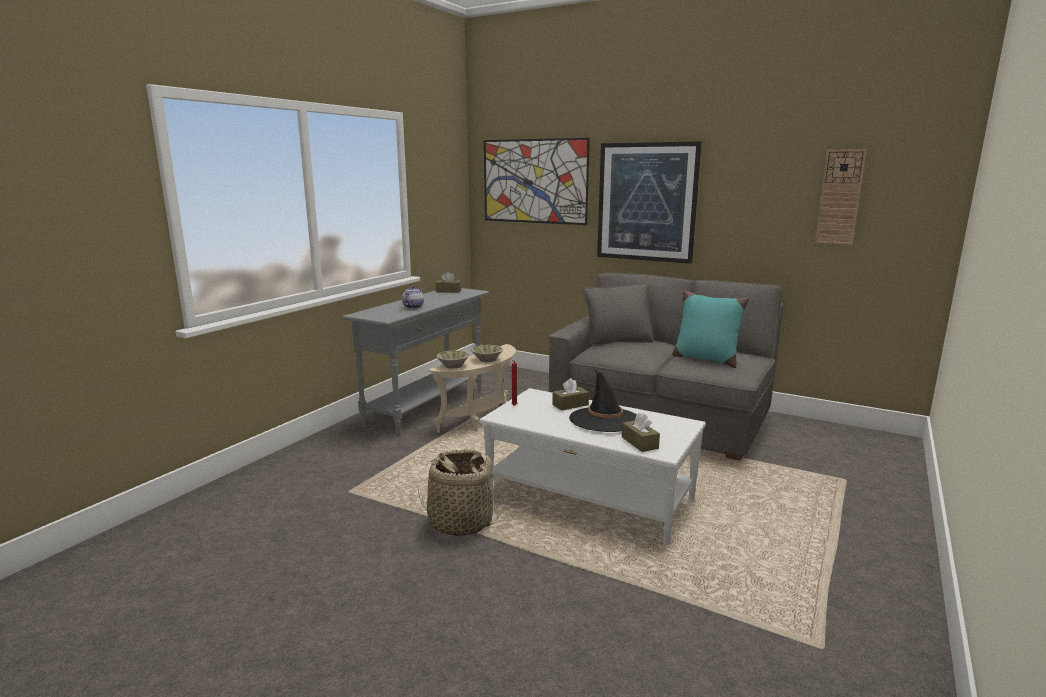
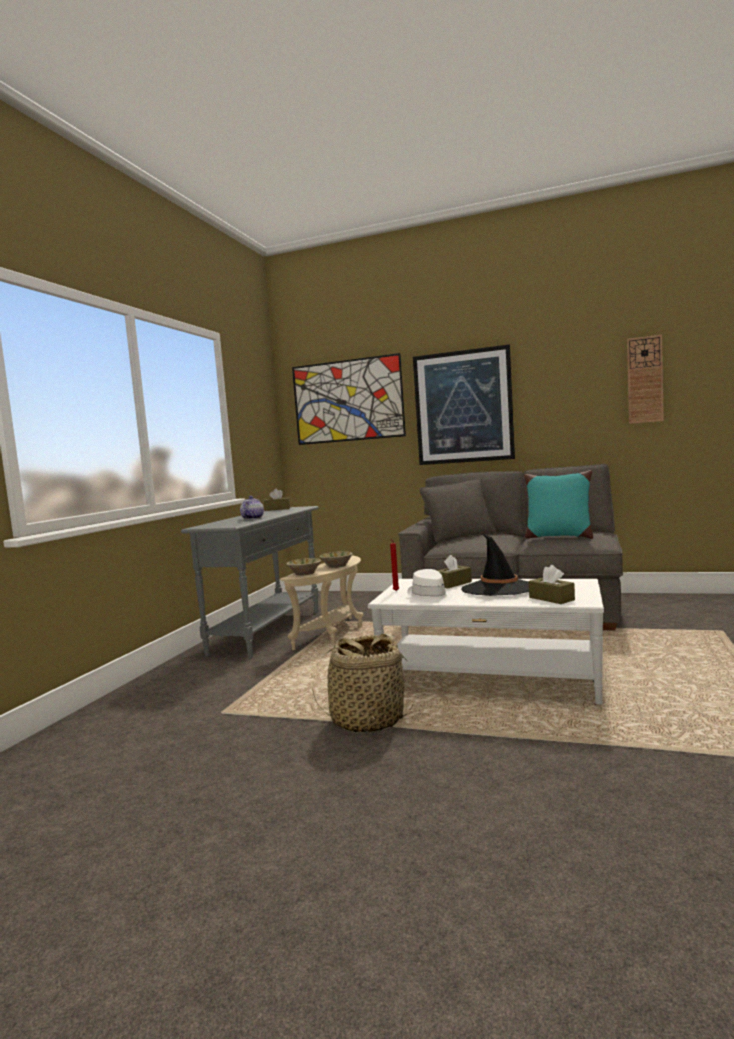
camera: 10 degrees left, 10 degrees down
none -> white hat [407,569,452,602]

